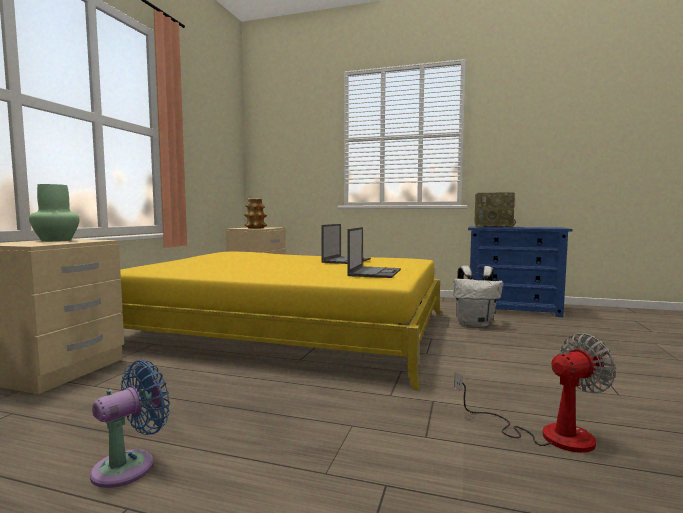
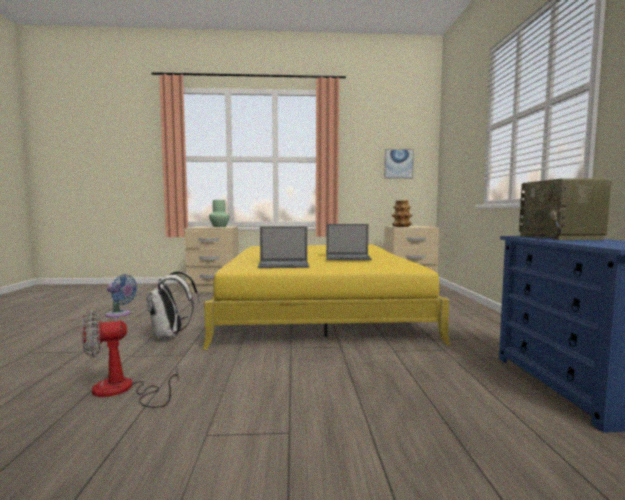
camera: 70 degrees right, 0 degrees up
white backpack [453,265,503,327] -> white backpack moved to [146,271,199,340]
fan [454,333,616,453] -> fan turned 105 degrees clockwise [82,311,179,408]
none -> picture [384,149,414,179]

